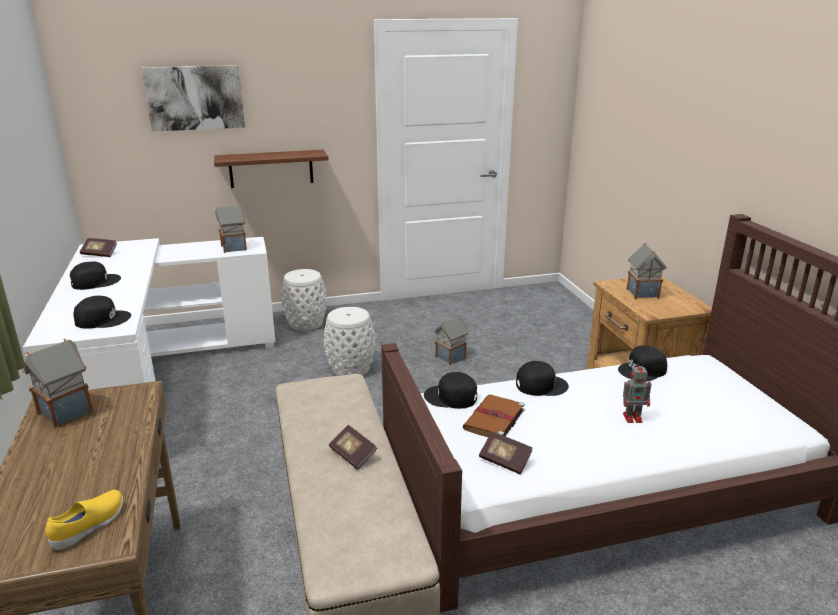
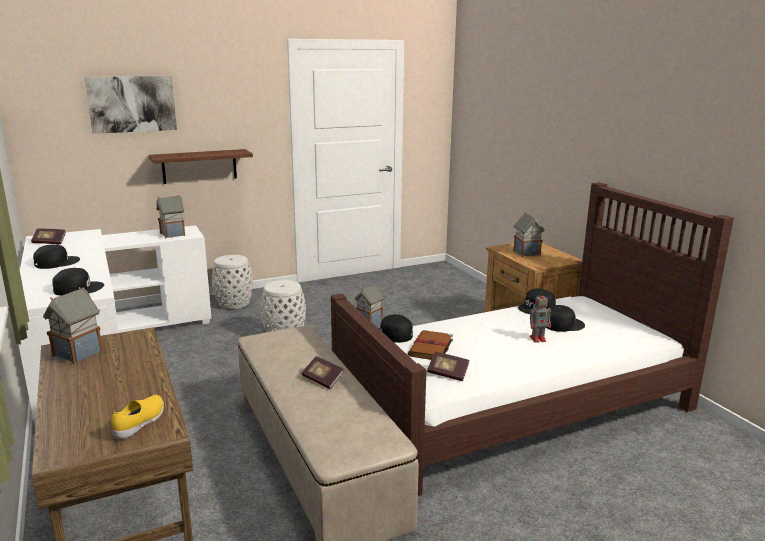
camera: 10 degrees left, 5 degrees down
black cap [516,361,569,396] -> black cap moved to [546,305,585,332]

